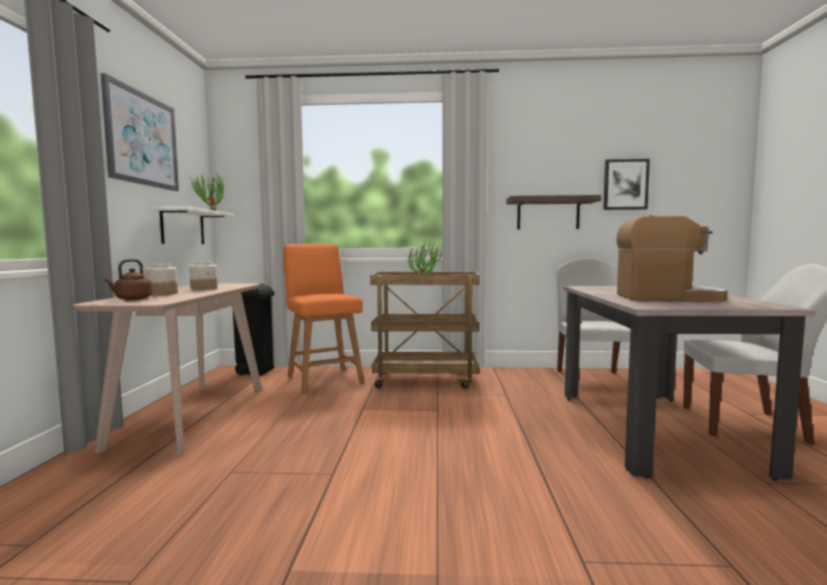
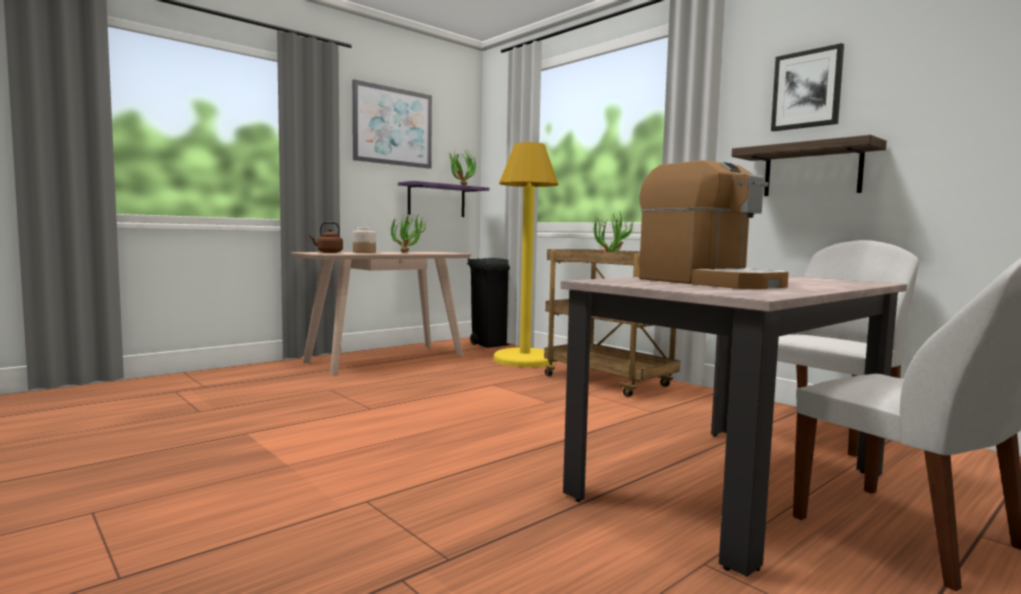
camera: 45 degrees right, 0 degrees up
white shelf [151,206,235,244] -> purple shelf [398,181,490,217]
jar [189,262,218,290] -> potted plant [391,213,426,253]
orange chair [284,244,365,393] -> yellow floor lamp [493,142,558,367]
picture [603,159,650,210] -> picture moved to [771,43,844,131]

